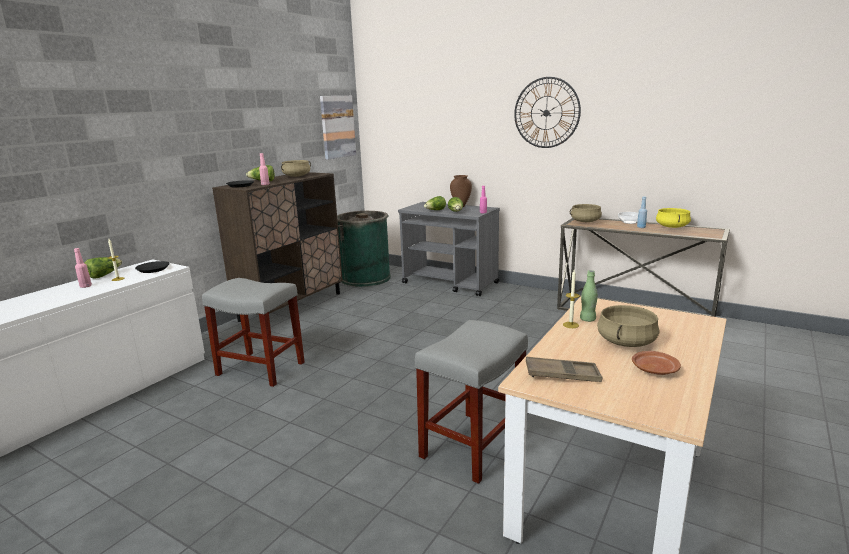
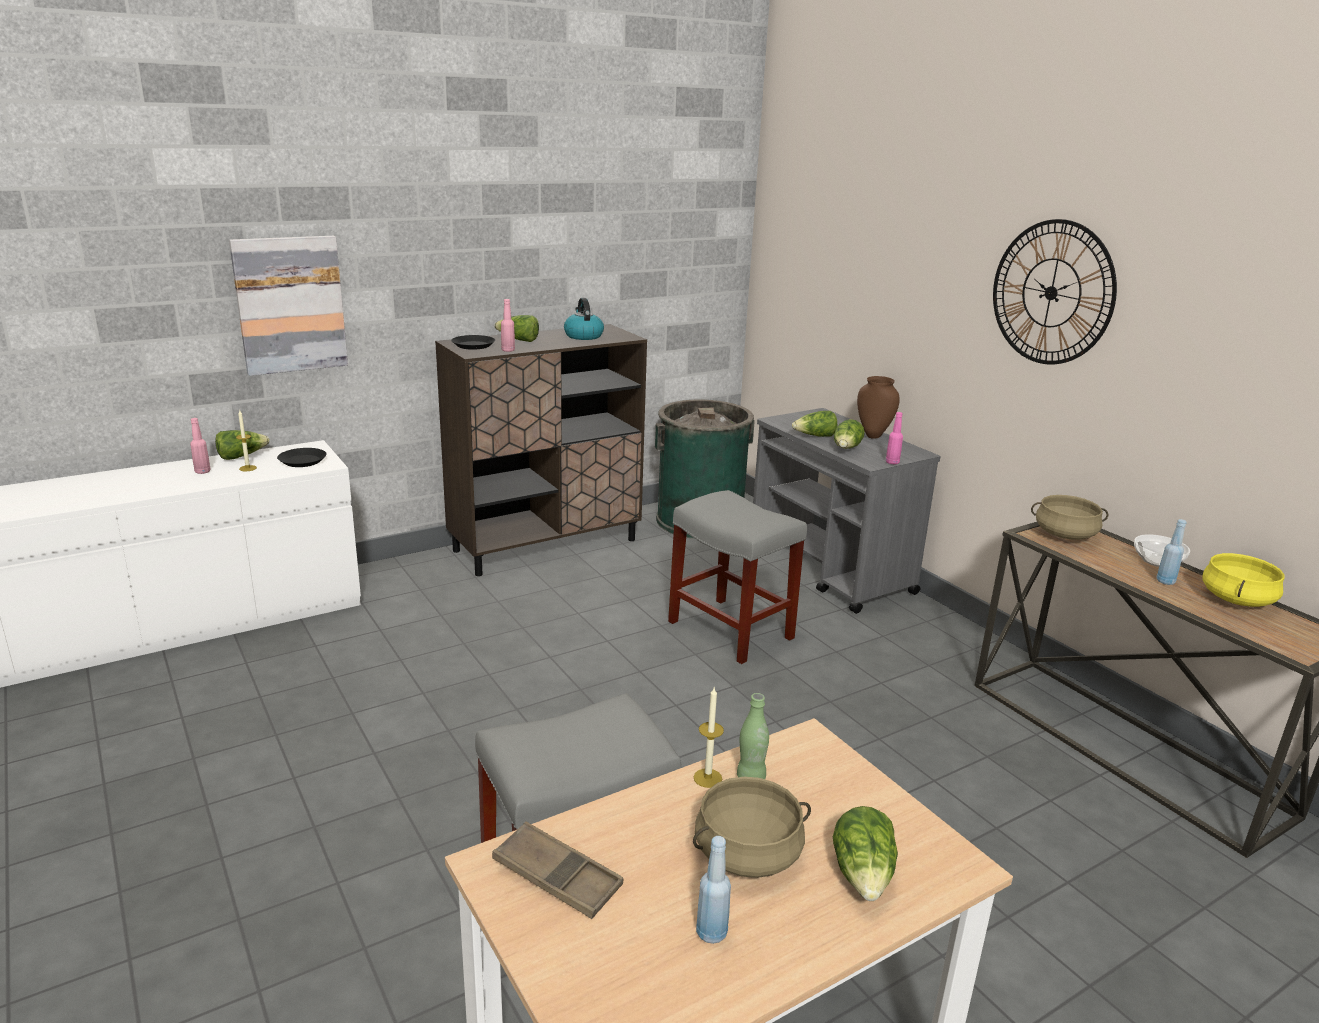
camera: 25 degrees right, 5 degrees up
grey stool [202,278,305,387] -> grey stool moved to [668,490,807,664]
beige cooking pot [281,160,311,177] -> kettle [564,298,604,340]
picture [320,96,356,159] -> picture moved to [229,236,348,376]
brown plate [632,351,681,375] -> blue bottle [696,836,731,944]
none -> lettuce [833,806,898,901]

